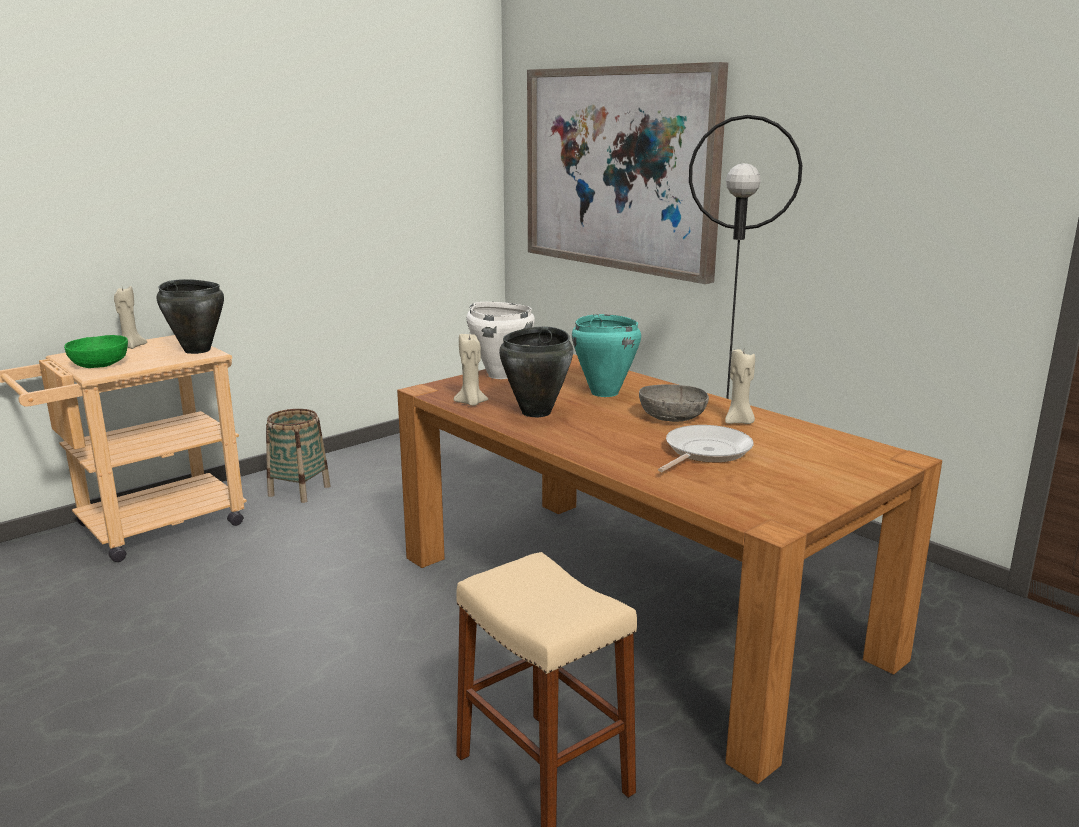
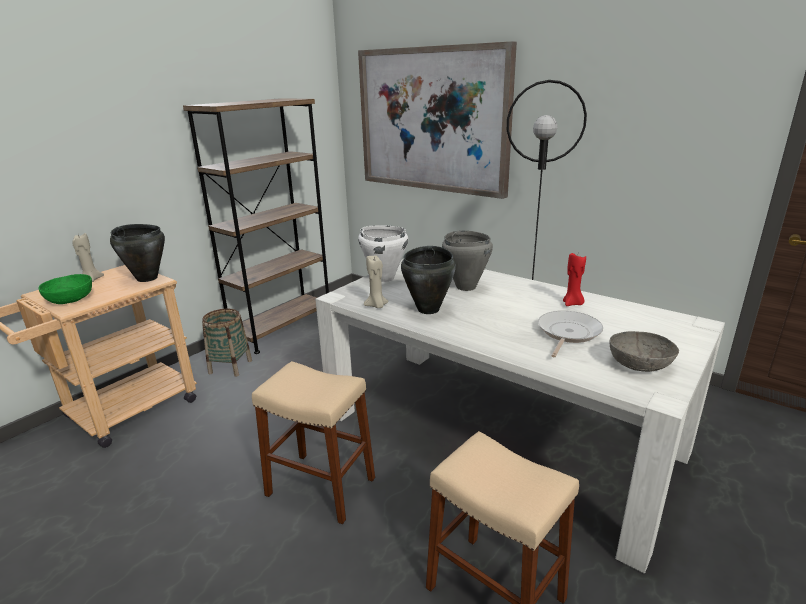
camera: 10 degrees left, 5 degrees up
brown dining table [397,354,942,784] -> white dining table [315,259,725,574]
turquoise cooking pot [572,314,641,397] -> grey cooking pot [442,231,493,291]
grey bowl [639,384,709,422] -> grey bowl moved to [609,331,679,372]
beige candle [725,349,755,424] -> red candle [563,253,586,306]
none -> brown bookcase [183,98,329,354]
none -> beige stool [252,361,375,524]

